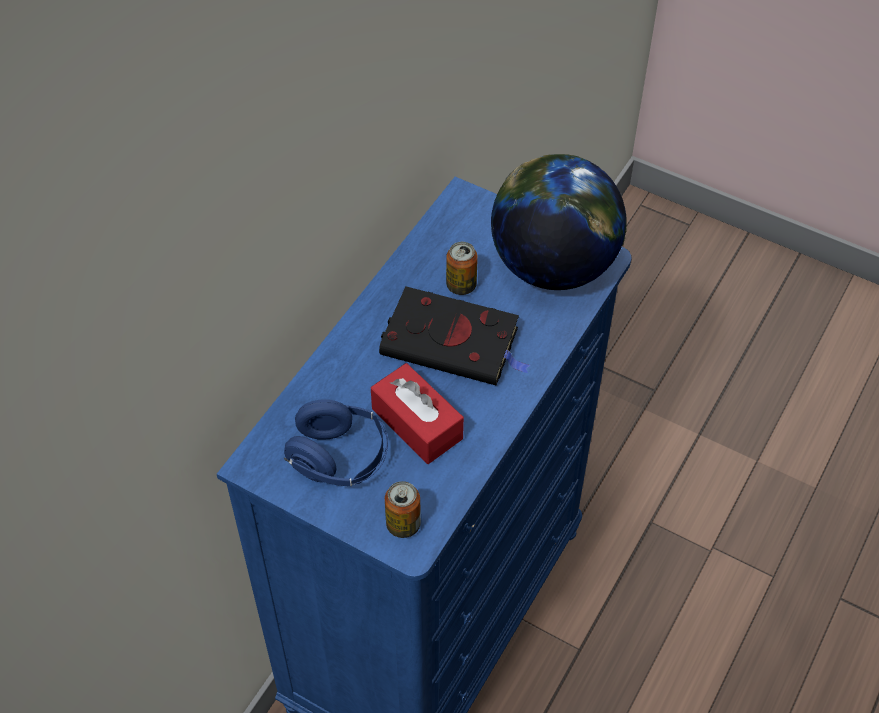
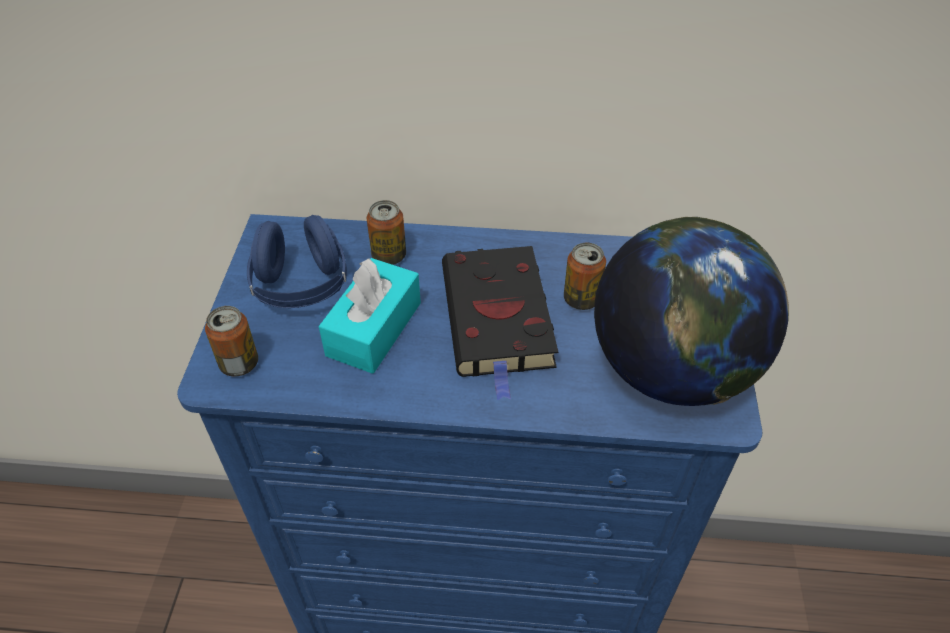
camera: 65 degrees right, 5 degrees down
red tissue box [371,363,464,464] -> turquoise tissue box [319,258,421,374]
none -> can [367,200,406,265]

